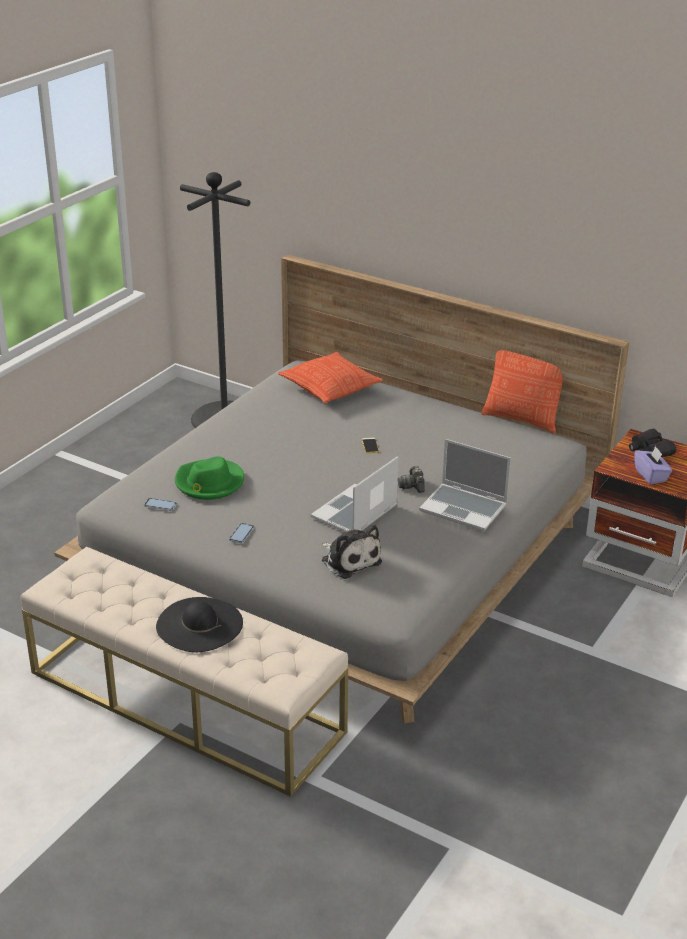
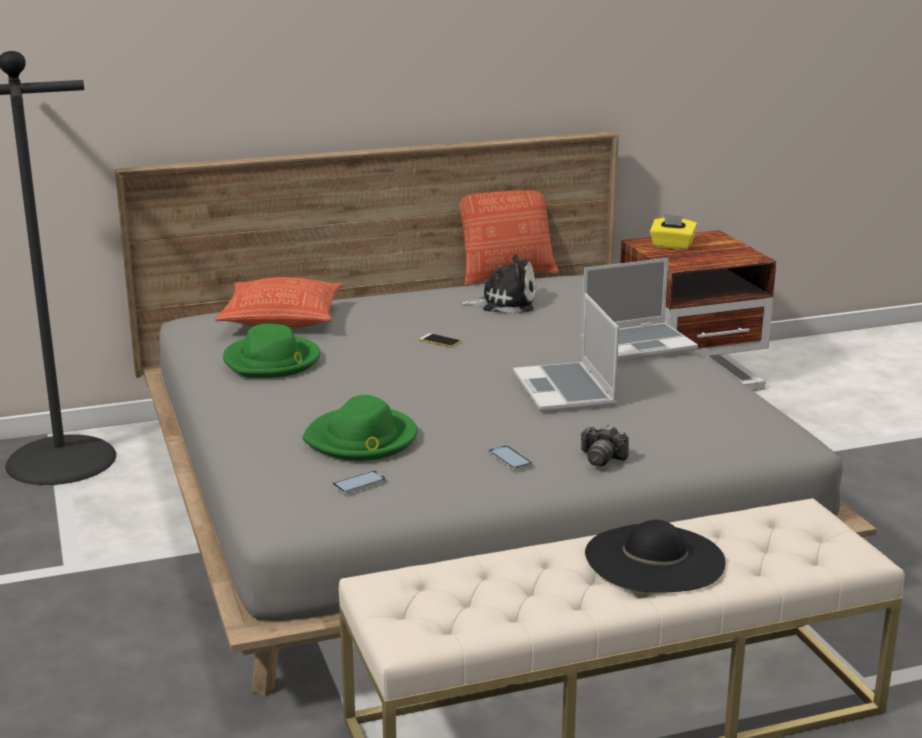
camera: 50 degrees left, 10 degrees down
plush toy [322,525,382,579] -> plush toy moved to [460,255,536,314]
camera [398,466,425,493] -> camera moved to [581,425,629,466]
black binoculars [629,429,676,457] -> yellow tissue box [650,214,697,250]
purple tissue box [634,446,672,484] -> none
none -> green hat [223,324,321,378]

